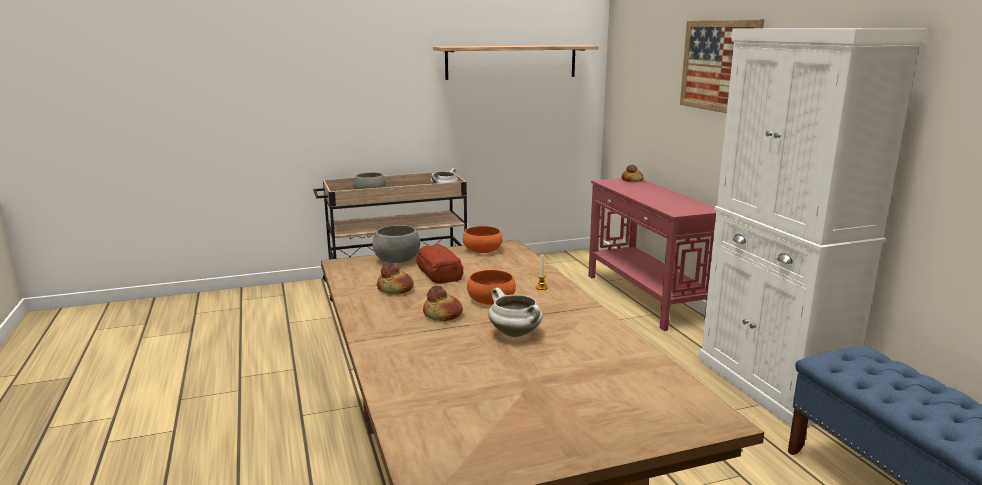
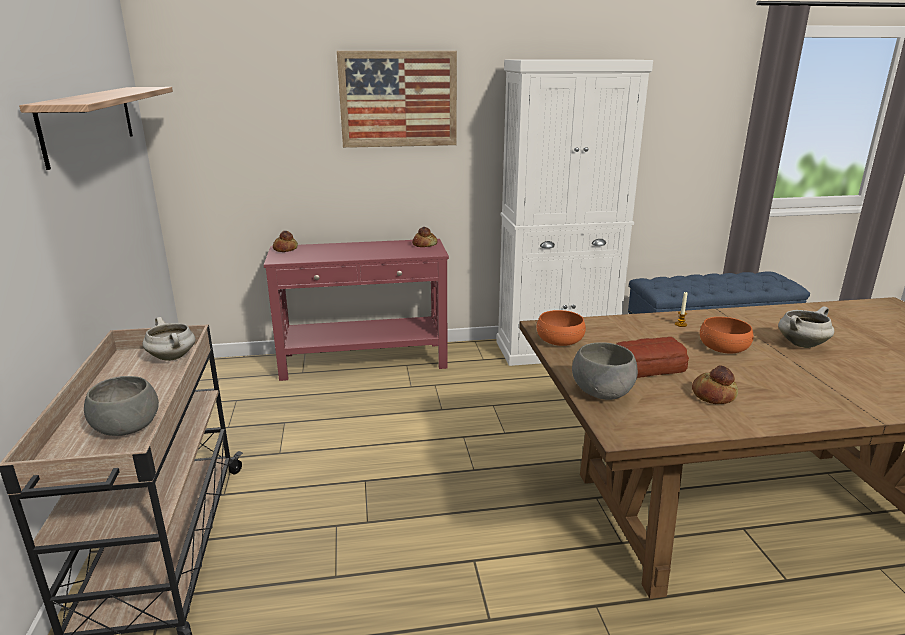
camera: 80 degrees left, 5 degrees up
bread [423,286,463,321] -> bread moved to [412,227,438,247]

